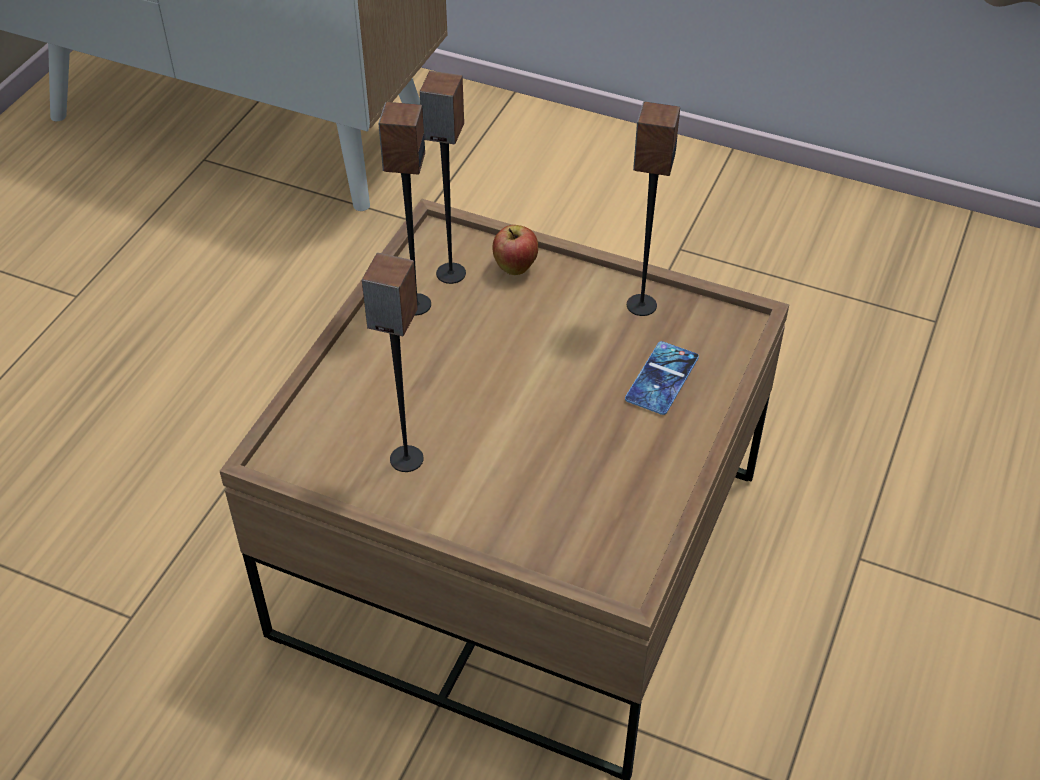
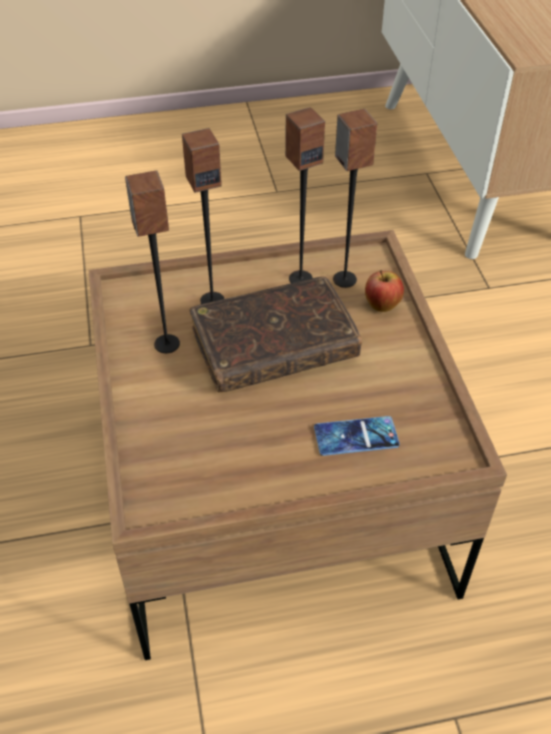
camera: 55 degrees right, 0 degrees up
speaker [627,102,680,316] -> speaker moved to [182,128,224,304]
none -> brown book [190,276,362,392]

